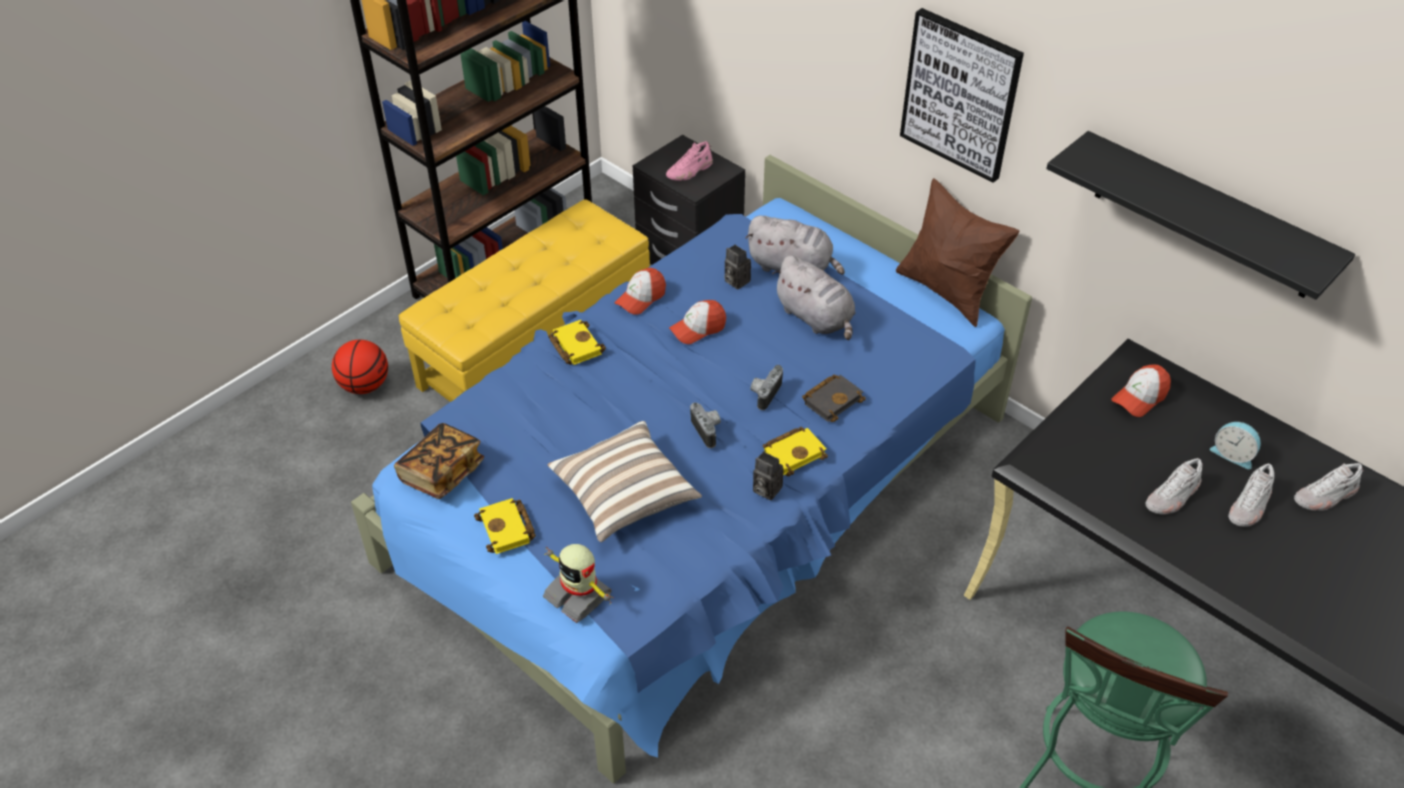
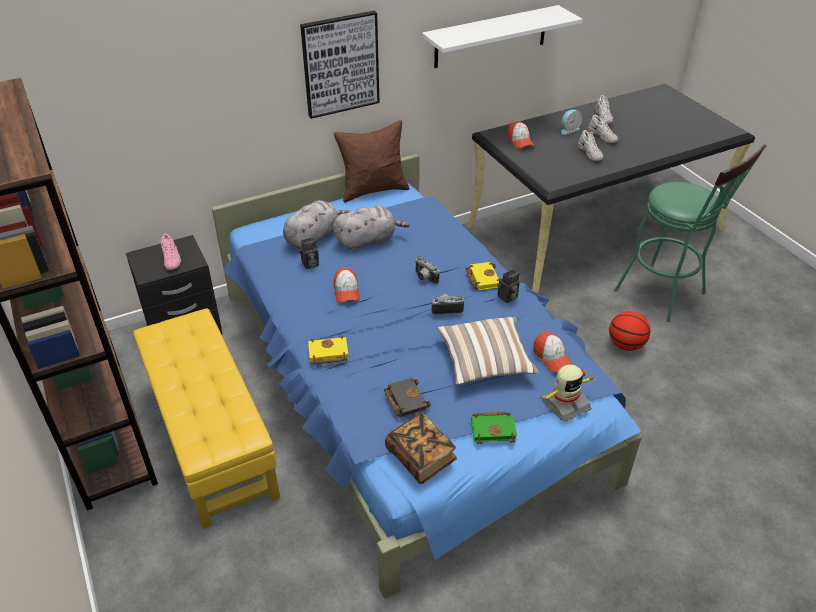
camera: 70 degrees left, 5 degrees down
basketball [332,340,388,394] -> basketball moved to [609,311,650,351]
yellow book [474,498,536,554] -> green book [471,412,517,444]
cap [614,268,666,314] -> cap moved to [533,332,573,372]
black book [802,375,866,422] -> black book moved to [384,378,431,417]
black shelf [1046,131,1355,300] -> white shelf [422,5,583,68]

